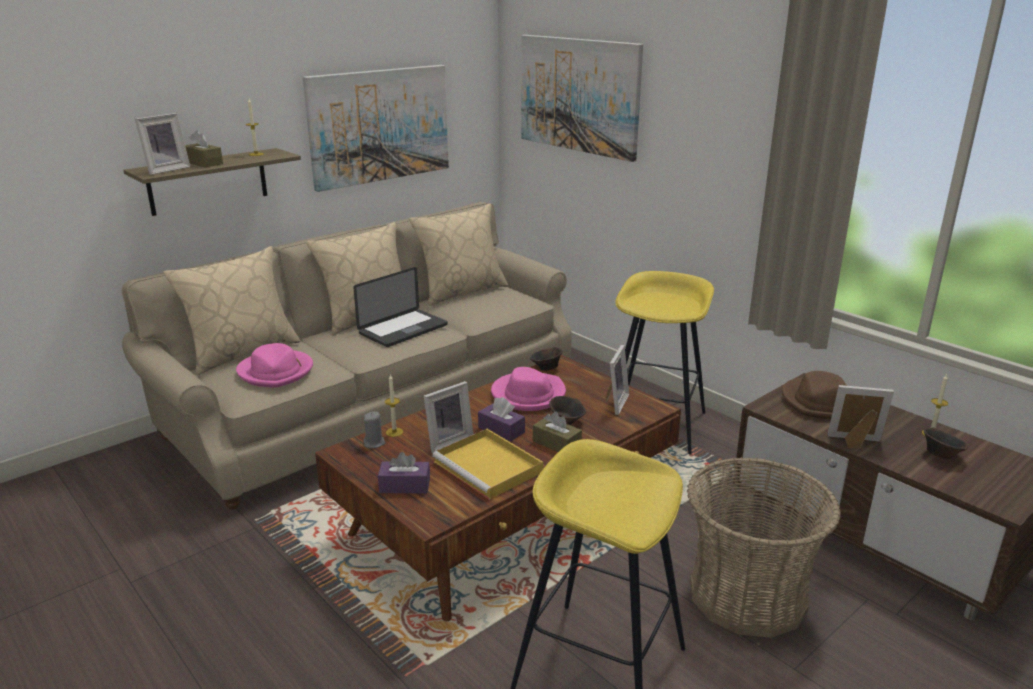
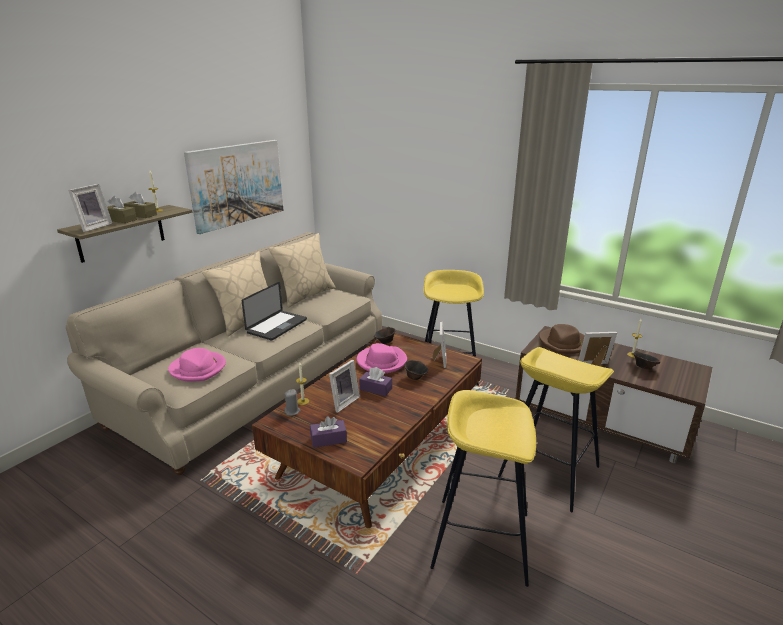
camera: 15 degrees left, 0 degrees up
beige pillow [164,246,301,375] -> none
yellow tray [432,429,543,500] -> none
picture [521,35,643,162] -> none
brown tissue box [533,412,582,452] -> brown tissue box moved to [124,192,157,218]
basket [687,457,841,638] -> yellow stool [498,347,614,512]

